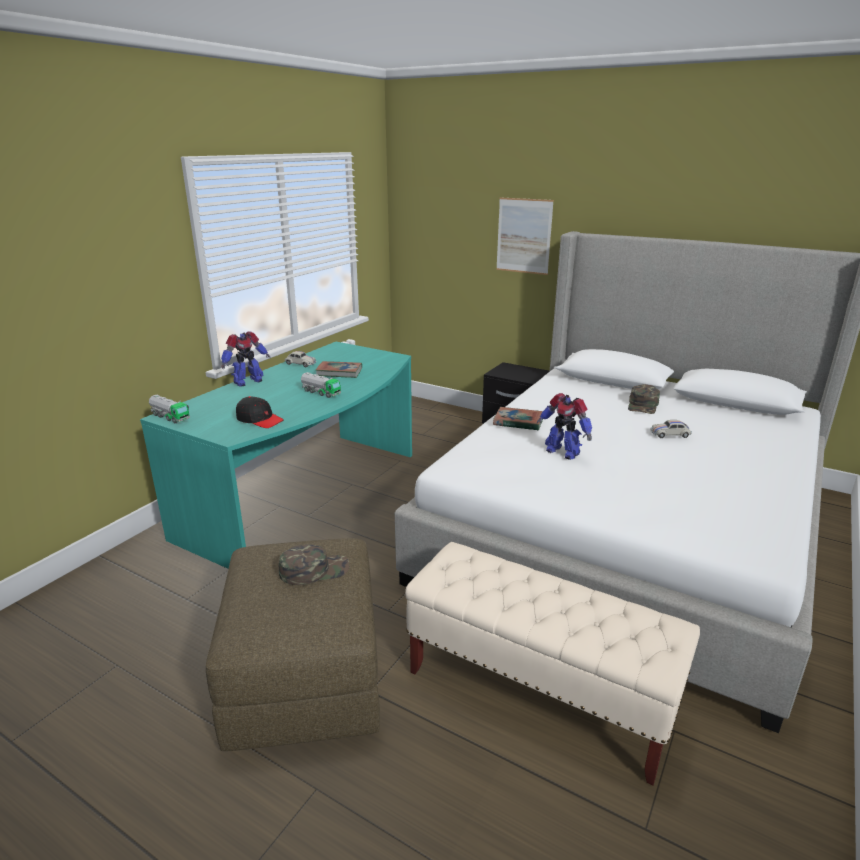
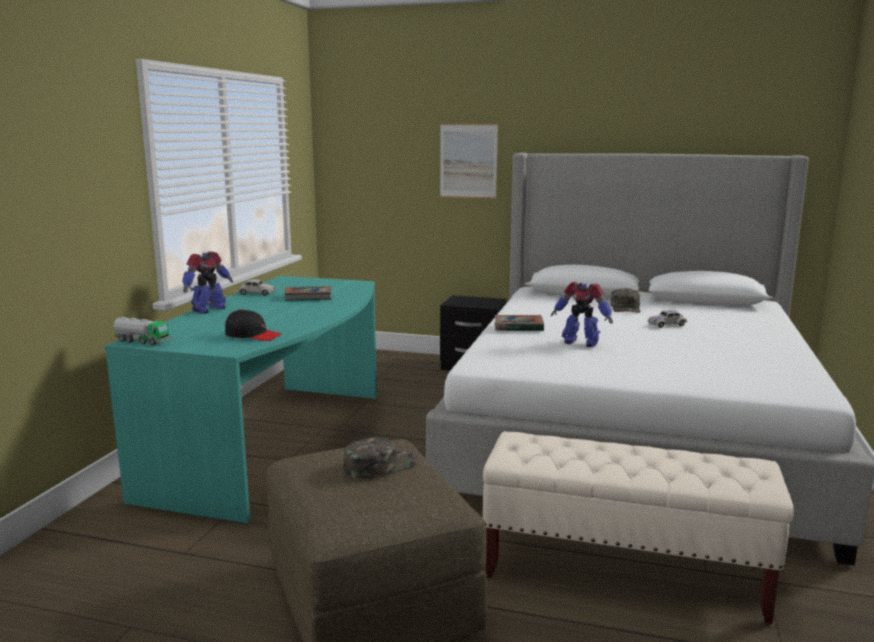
camera: 15 degrees left, 10 degrees down
toy truck [301,372,341,398] -> none

